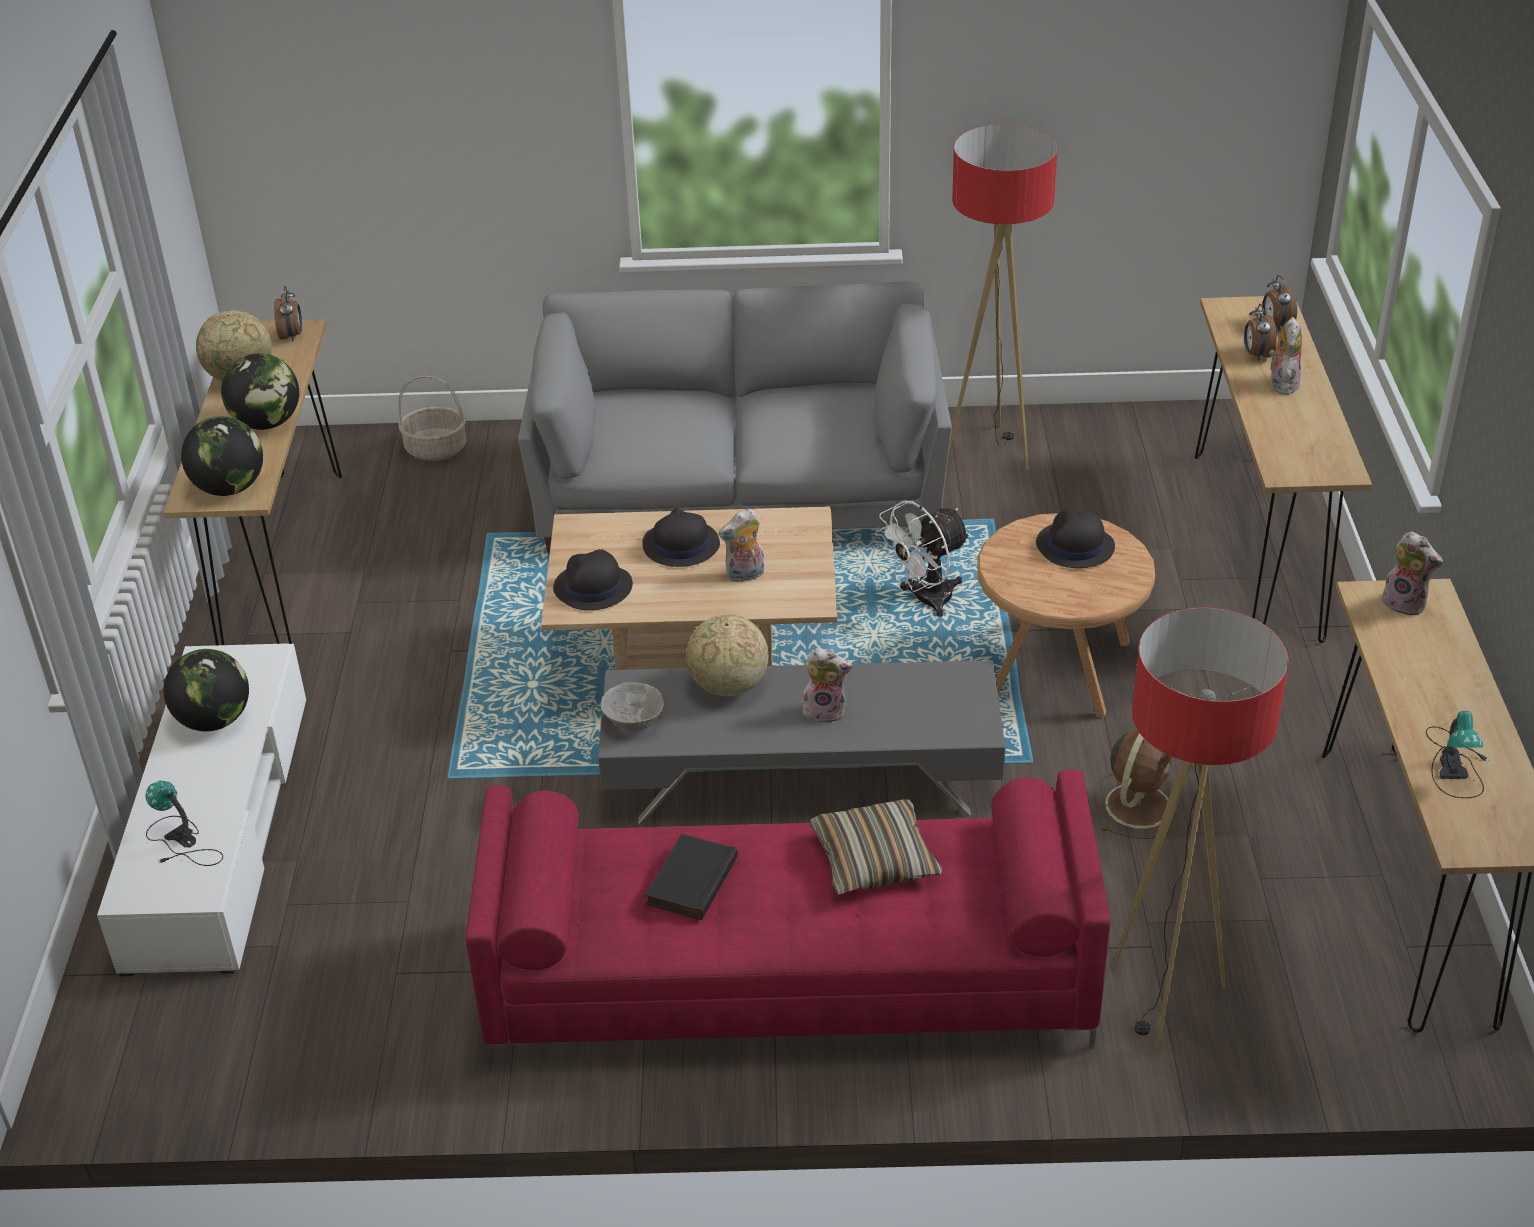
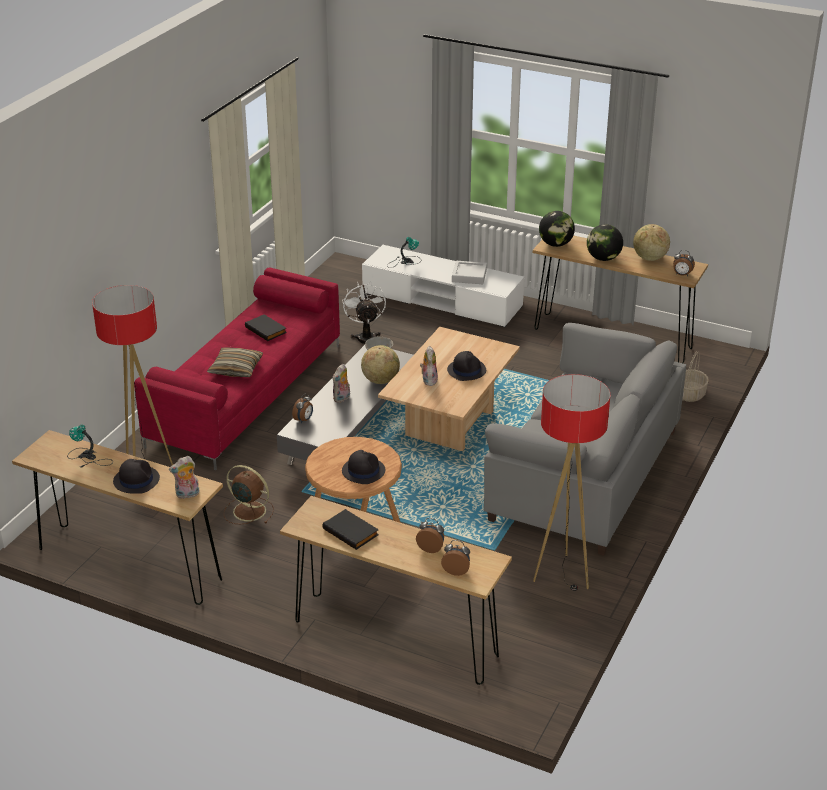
camera: 115 degrees right, 5 degrees down
globe [164,649,249,731] -> grey tray [452,261,487,284]
black hat [553,549,633,610] -> black hat moved to [113,459,160,494]
white fan [875,500,970,617] -> white fan moved to [342,281,386,344]
brown fan [1094,729,1187,839] -> brown fan turned 150 degrees clockwise [224,465,274,524]
plush toy [1269,317,1302,395] -> none
none -> alarm clock [292,394,313,423]
none -> black book [323,509,379,550]

